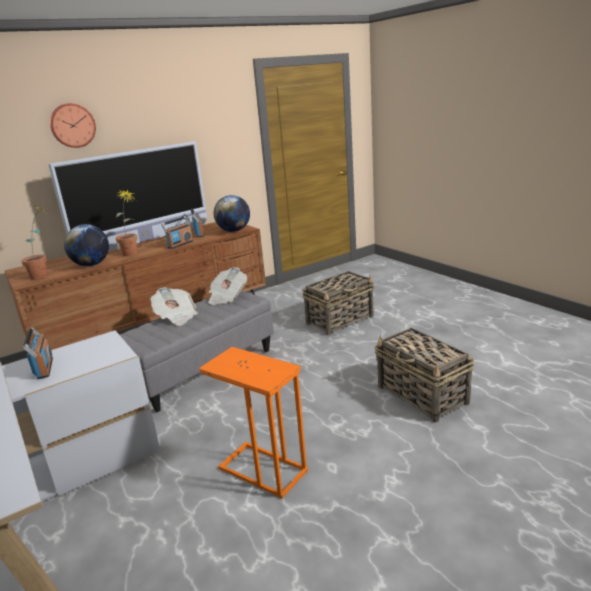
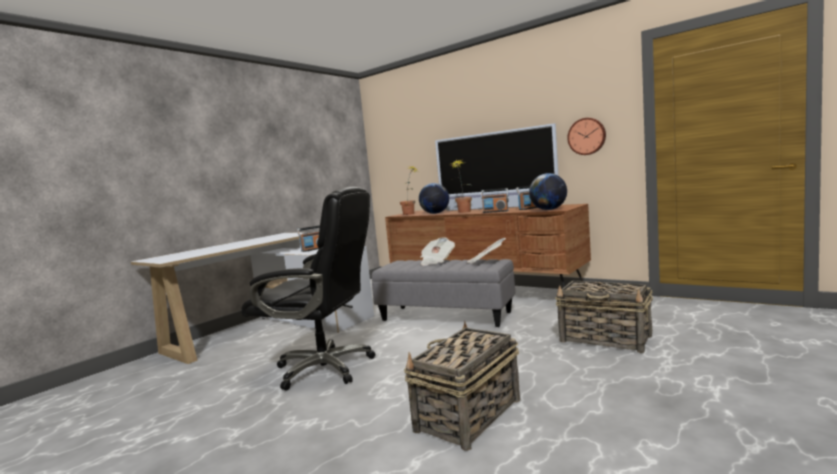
camera: 70 degrees right, 15 degrees down
wall clock [50,103,96,148] -> wall clock moved to [567,118,606,155]
orange side table [199,347,308,499] -> black office chair [241,187,376,390]

